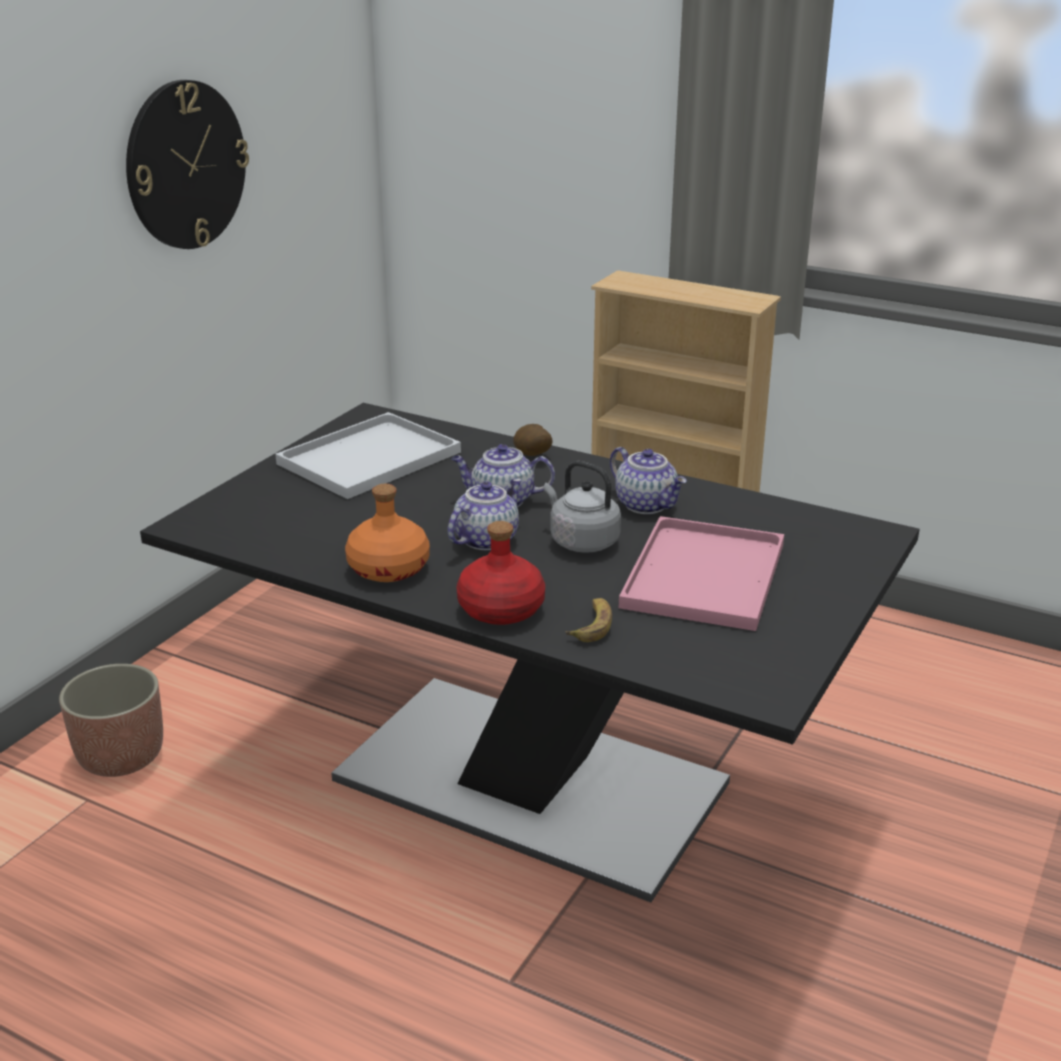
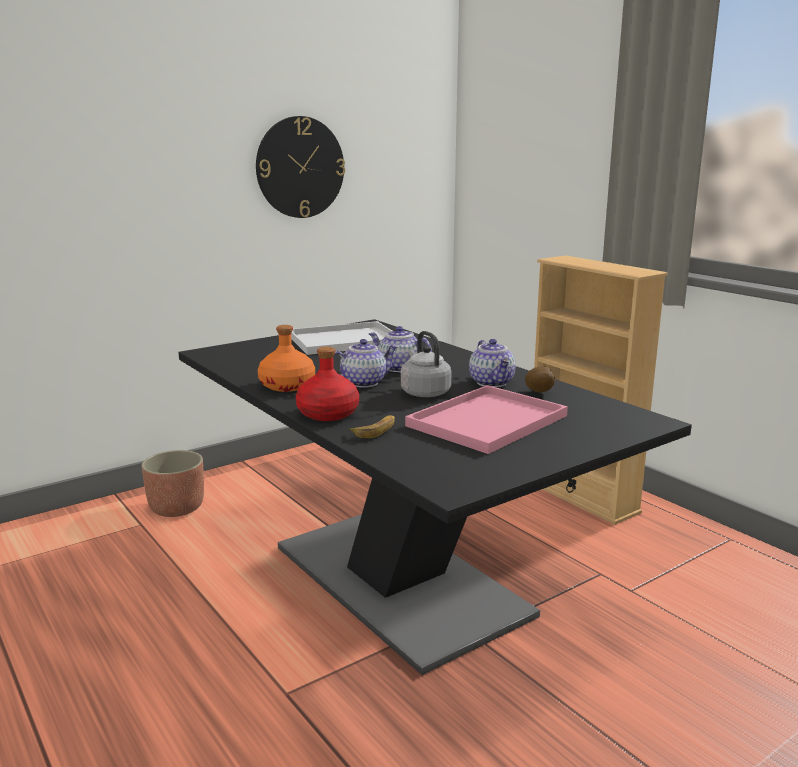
camera: 25 degrees right, 10 degrees down
potato [513,424,552,456] -> potato moved to [525,366,555,393]

